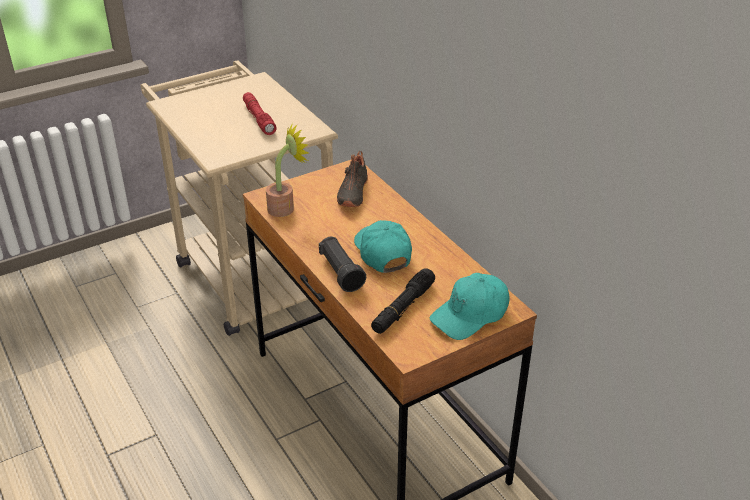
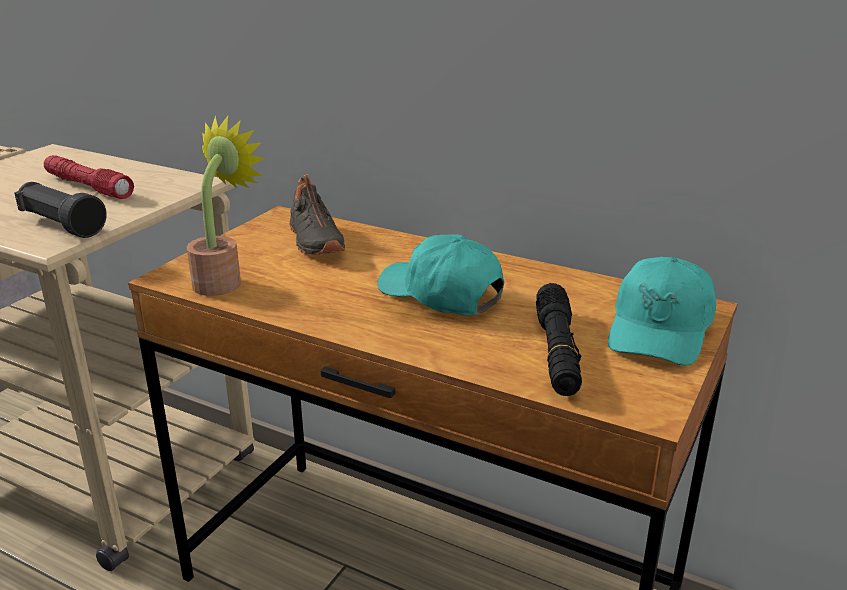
camera: 30 degrees left, 10 degrees down
black flashlight [319,237,366,292] -> black flashlight moved to [14,182,107,238]

